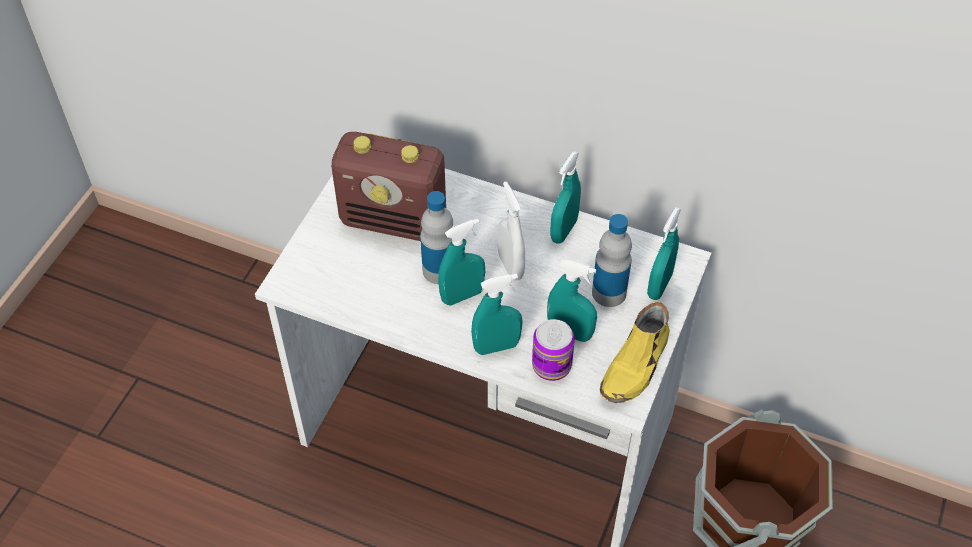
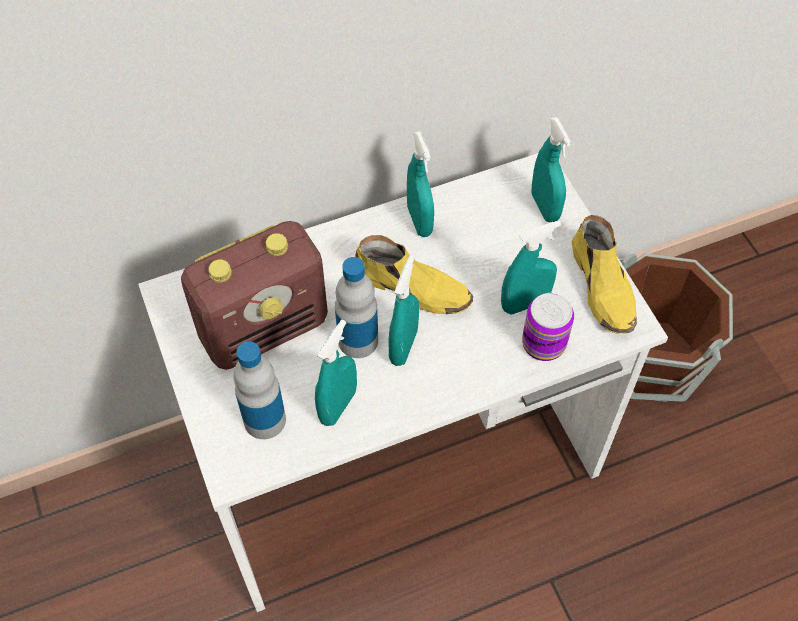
camera: 45 degrees left, 5 degrees up
turquoise spray bottle [471,273,522,355] -> turquoise spray bottle moved to [315,320,357,426]
white spray bottle [497,182,525,281] -> yellow shoe [355,235,473,314]
bottle [592,214,632,307] -> bottle moved to [233,341,286,439]

